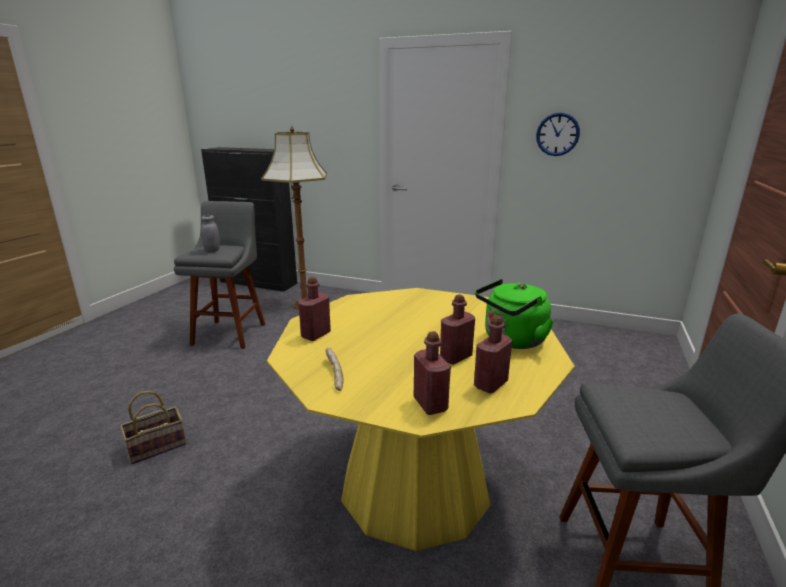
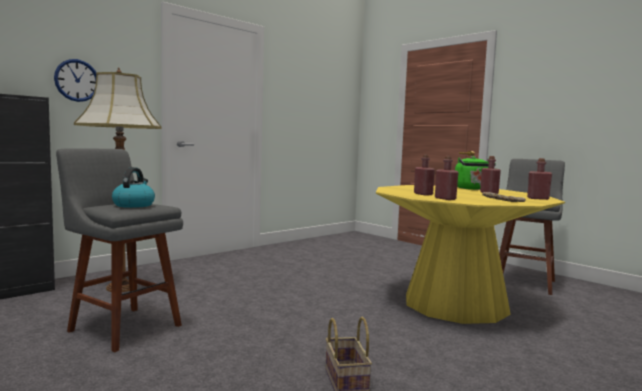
camera: 65 degrees left, 15 degrees down
grey jar [201,215,220,252] -> kettle [112,167,155,208]
red bottle [474,315,512,394] -> red bottle moved to [414,154,435,195]
wall clock [536,112,580,156] -> wall clock moved to [54,59,96,102]

